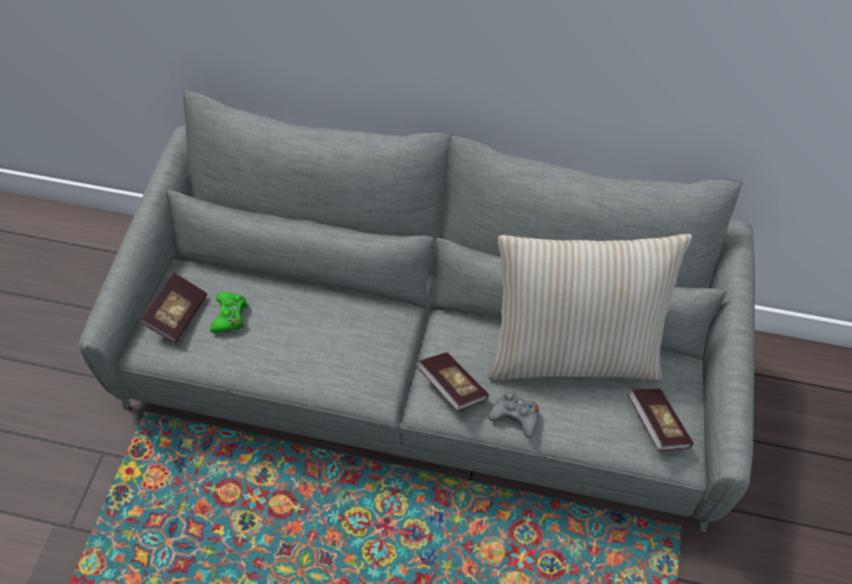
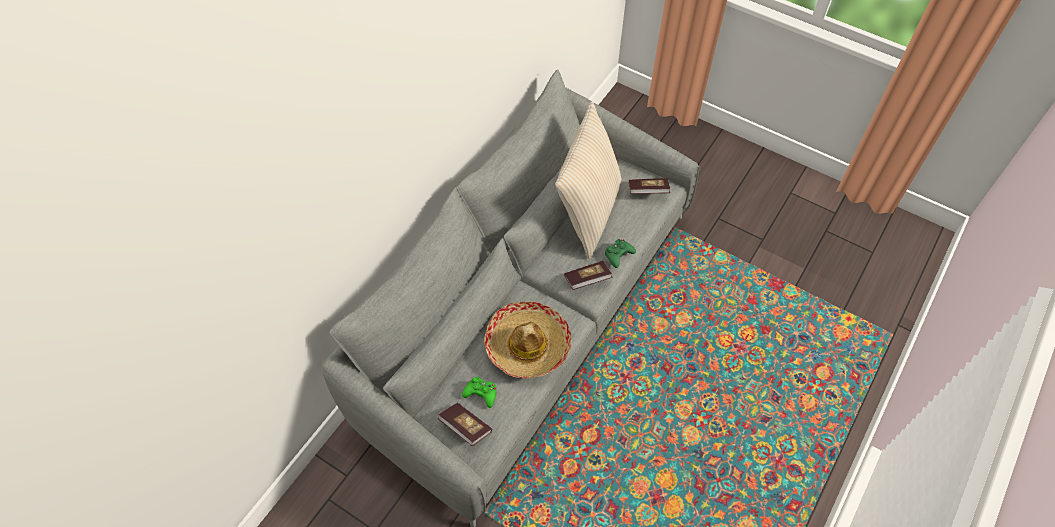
camera: 70 degrees left, 0 degrees up
grey game controller [488,392,539,438] -> green game controller [605,239,636,268]
none -> hat [484,301,572,378]

